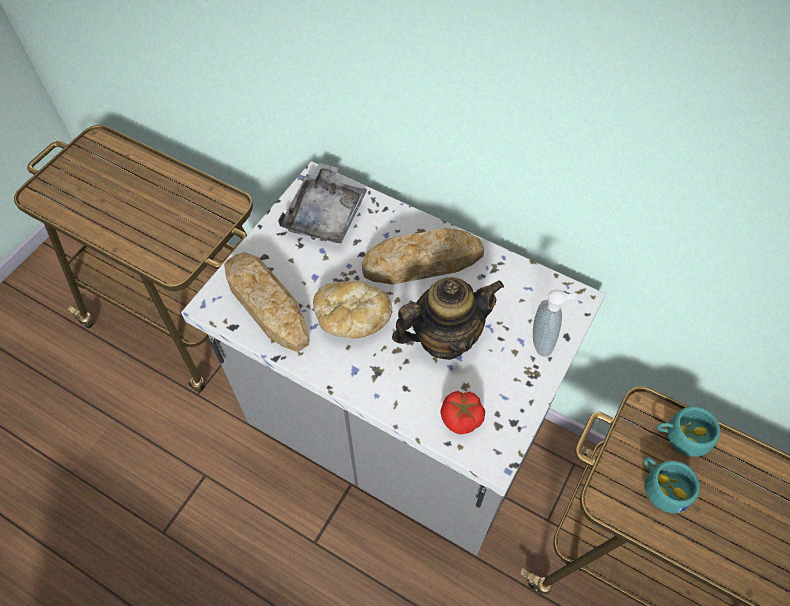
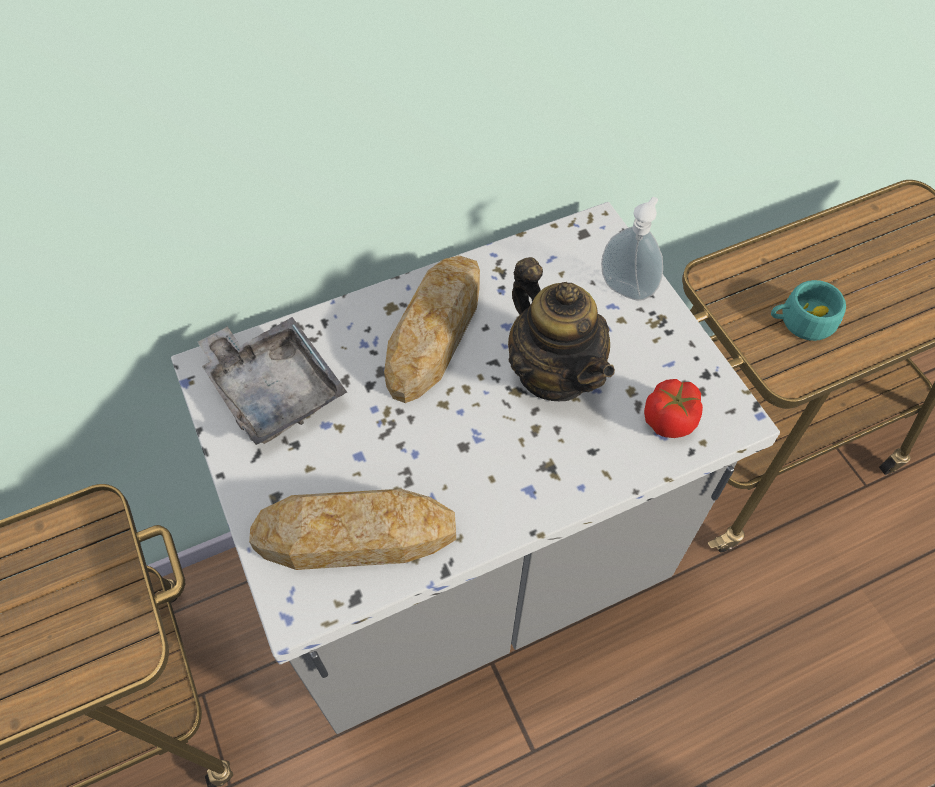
camera: 55 degrees left, 0 degrees up
bread [313,281,392,338] -> none
teapot [392,277,504,360] -> teapot turned 135 degrees clockwise [508,257,615,401]
turquoise cup [657,406,721,457] -> none

